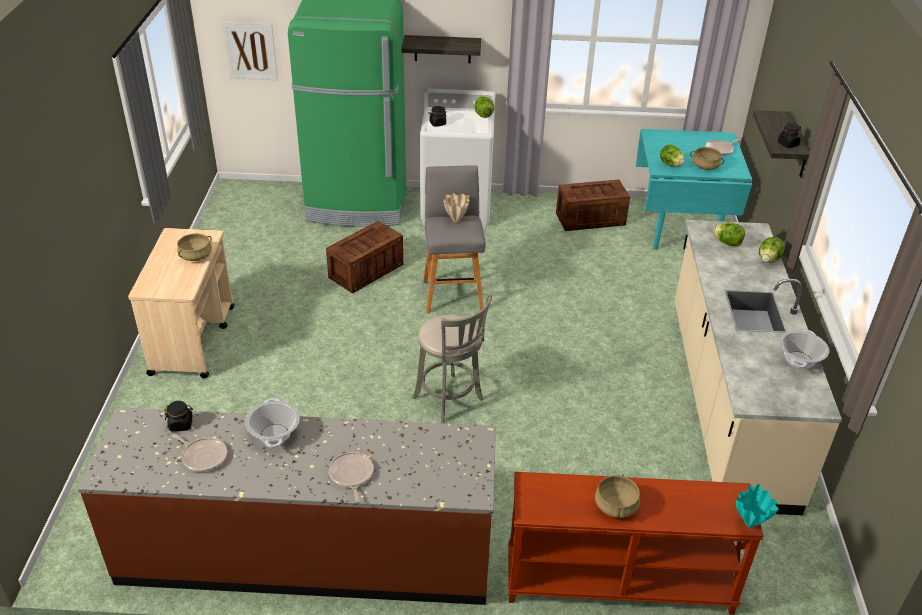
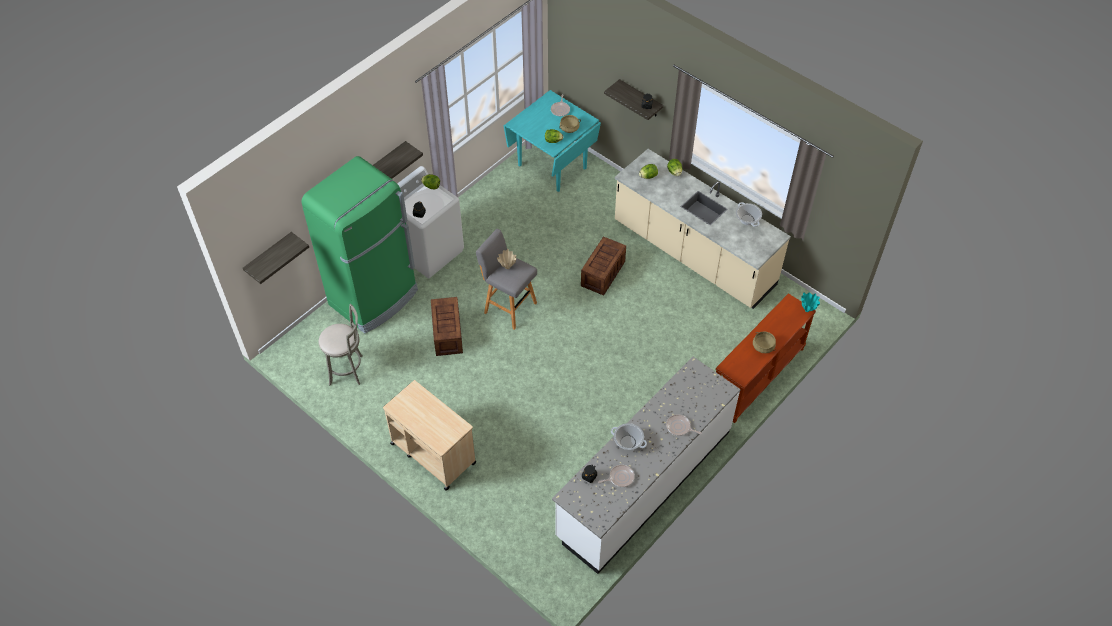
camera: 50 degrees left, 15 degrees up
brown counter [78,407,496,605] -> white counter [552,357,741,574]
beige cooking pot [177,233,212,261] -> none
picture [222,22,278,80] -> shelf [243,232,309,284]
grey stool [412,294,492,423] -> grey stool moved to [319,304,363,385]
crate [556,180,630,231] -> crate moved to [581,236,626,296]

